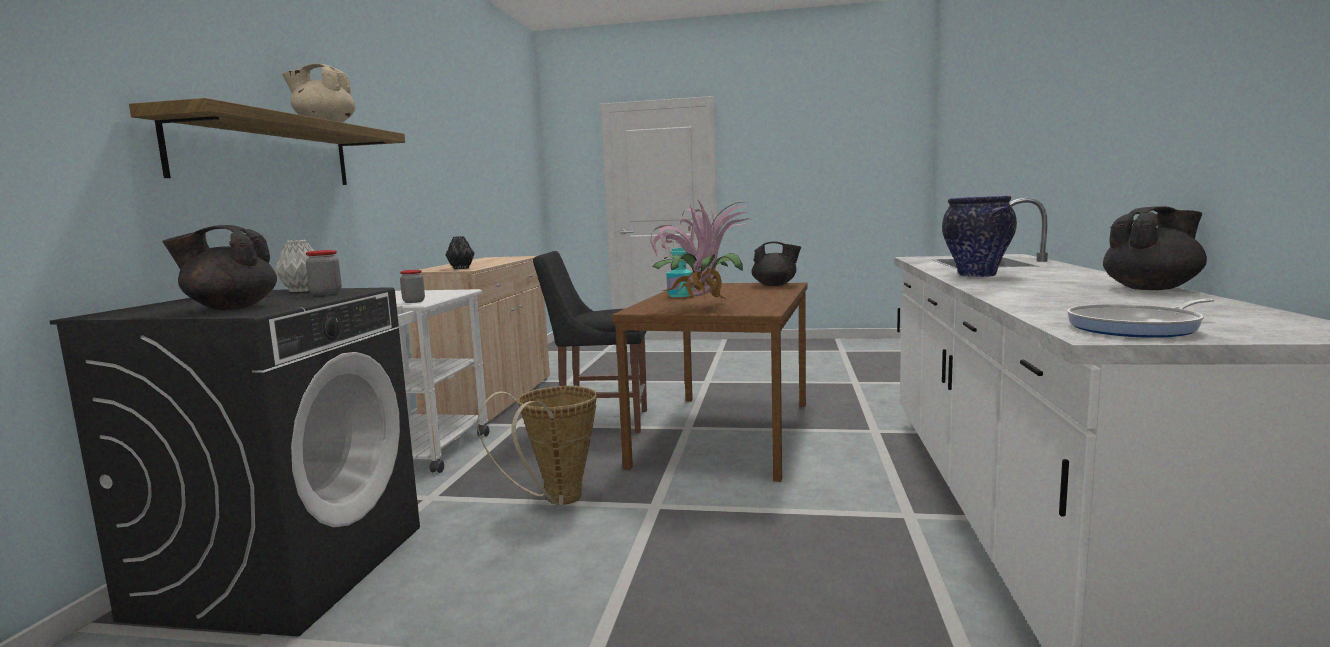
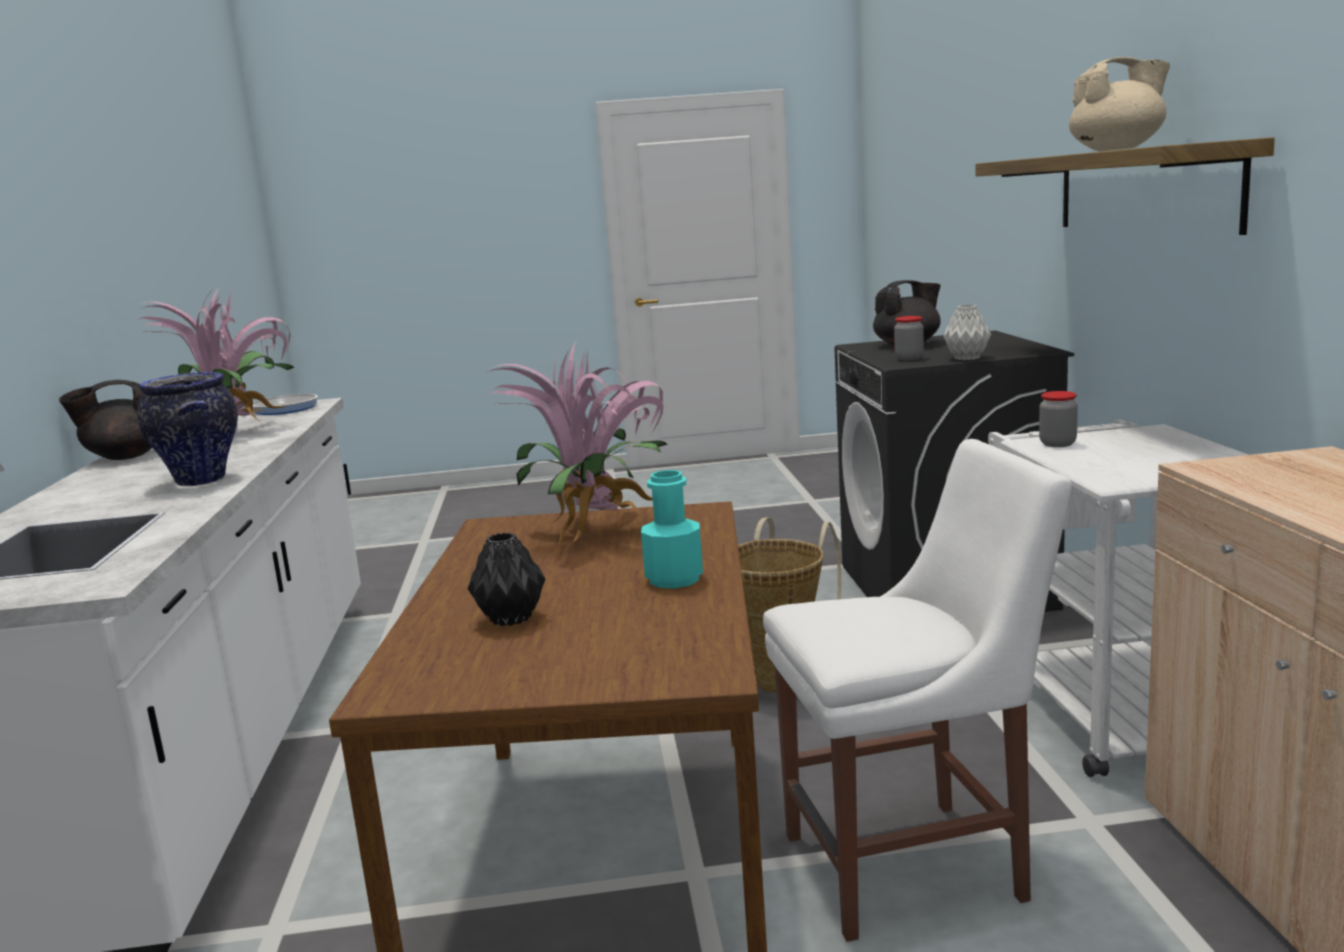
camera: 165 degrees right, 5 degrees up
black vase [445,236,475,269] -> black vase moved to [468,532,545,626]
black chair [533,251,647,433] -> white chair [763,439,1072,942]
black teapot [751,241,801,286] -> none
none -> potted plant [139,287,294,422]

